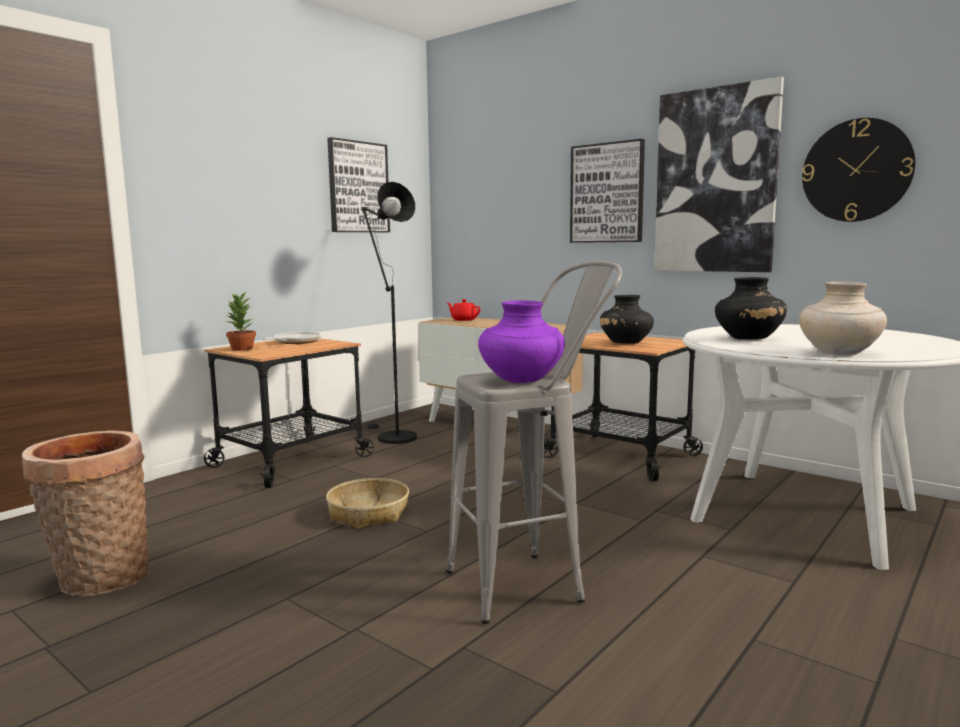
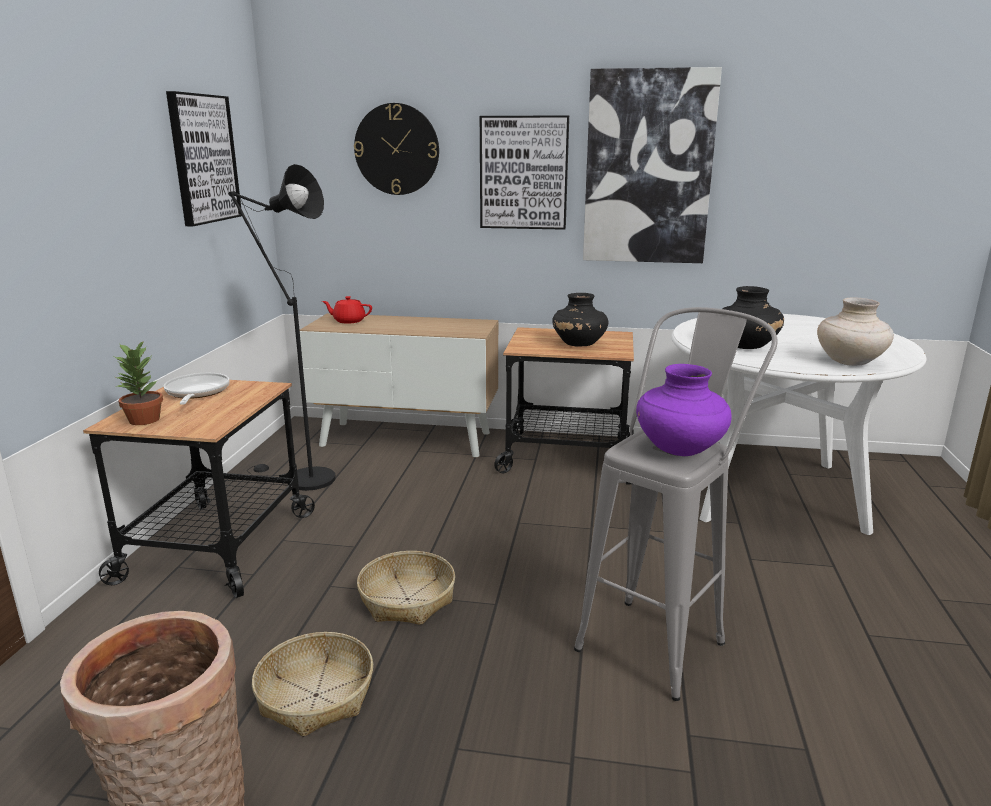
camera: 30 degrees left, 10 degrees up
wall clock [802,118,916,222] -> wall clock moved to [354,103,439,195]
none -> basket [252,632,373,737]

